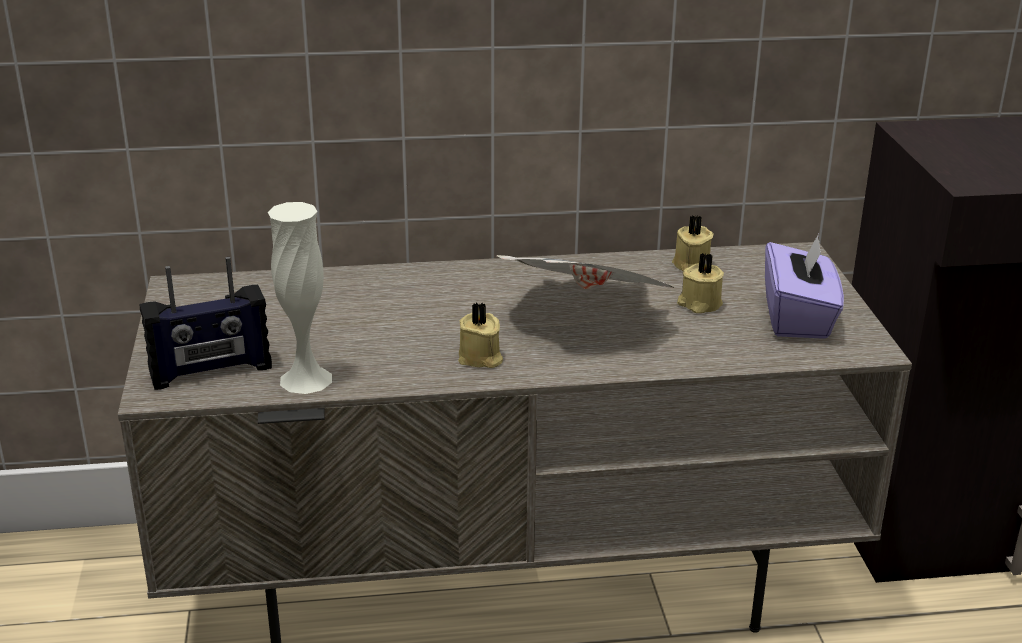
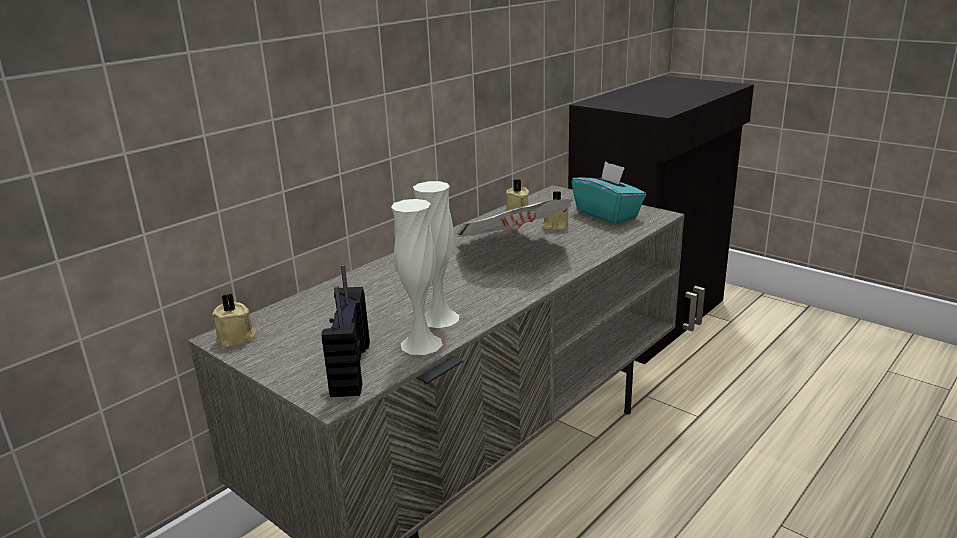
camera: 40 degrees left, 5 degrees down
radio [140,257,272,390] -> radio turned 150 degrees clockwise [322,264,370,397]
beige candle [458,303,503,368] -> beige candle moved to [212,293,257,347]
purple tissue box [765,234,844,339] -> turquoise tissue box [572,161,646,225]
none -> white vase [413,181,459,328]

